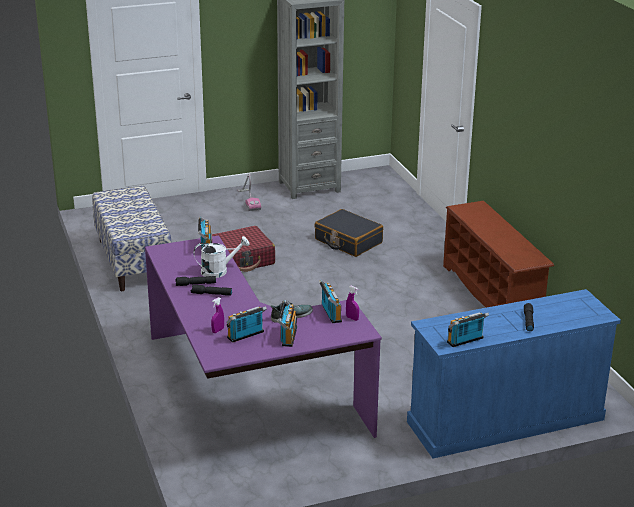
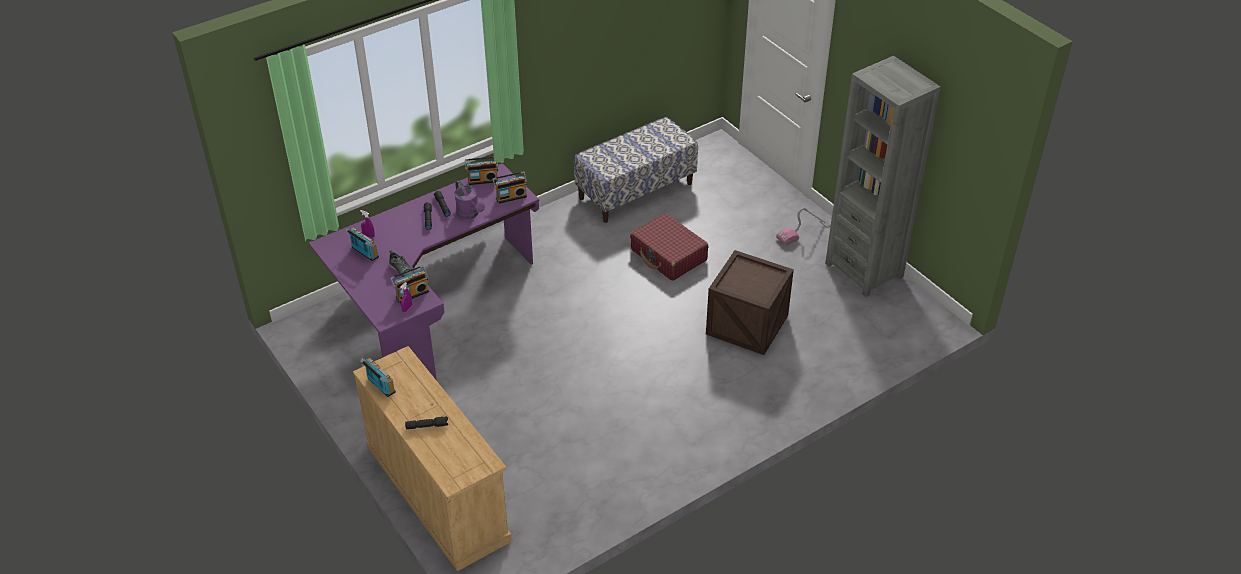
camera: 75 degrees right, 15 degrees up
white watering can [193,236,250,278] -> purple watering can [455,181,485,219]
radio [277,300,297,347] -> radio moved to [465,156,499,185]
black suitcase [314,209,383,257] -> crate [706,250,794,355]
blue dresser [407,289,621,458] -> beige dresser [353,346,512,571]
brown shoe rack [443,201,554,308] -> none

